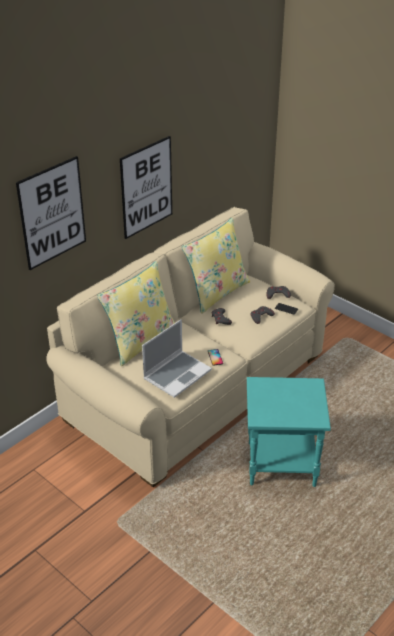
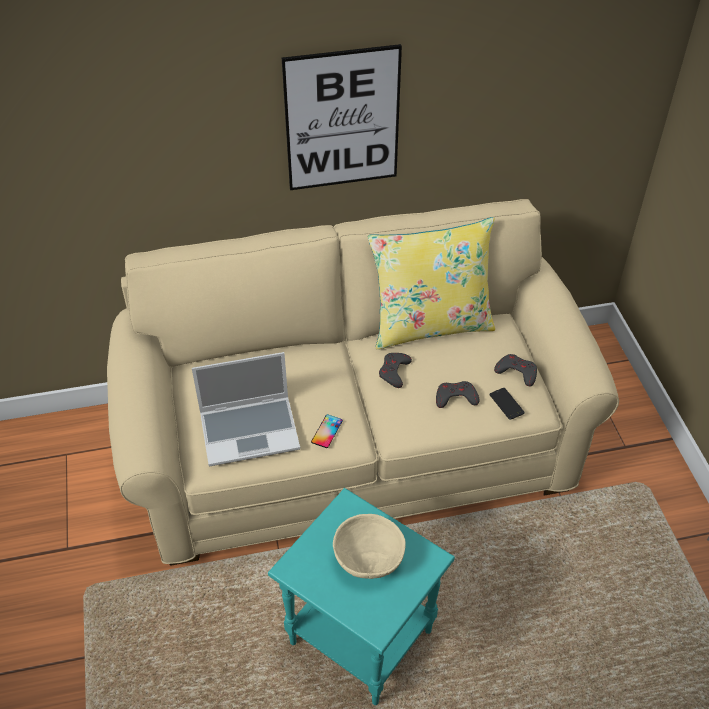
camera: 35 degrees right, 10 degrees up
picture [16,156,86,270] -> none
yellow pillow [97,261,175,366] -> none
none -> beige bowl [333,514,406,579]

